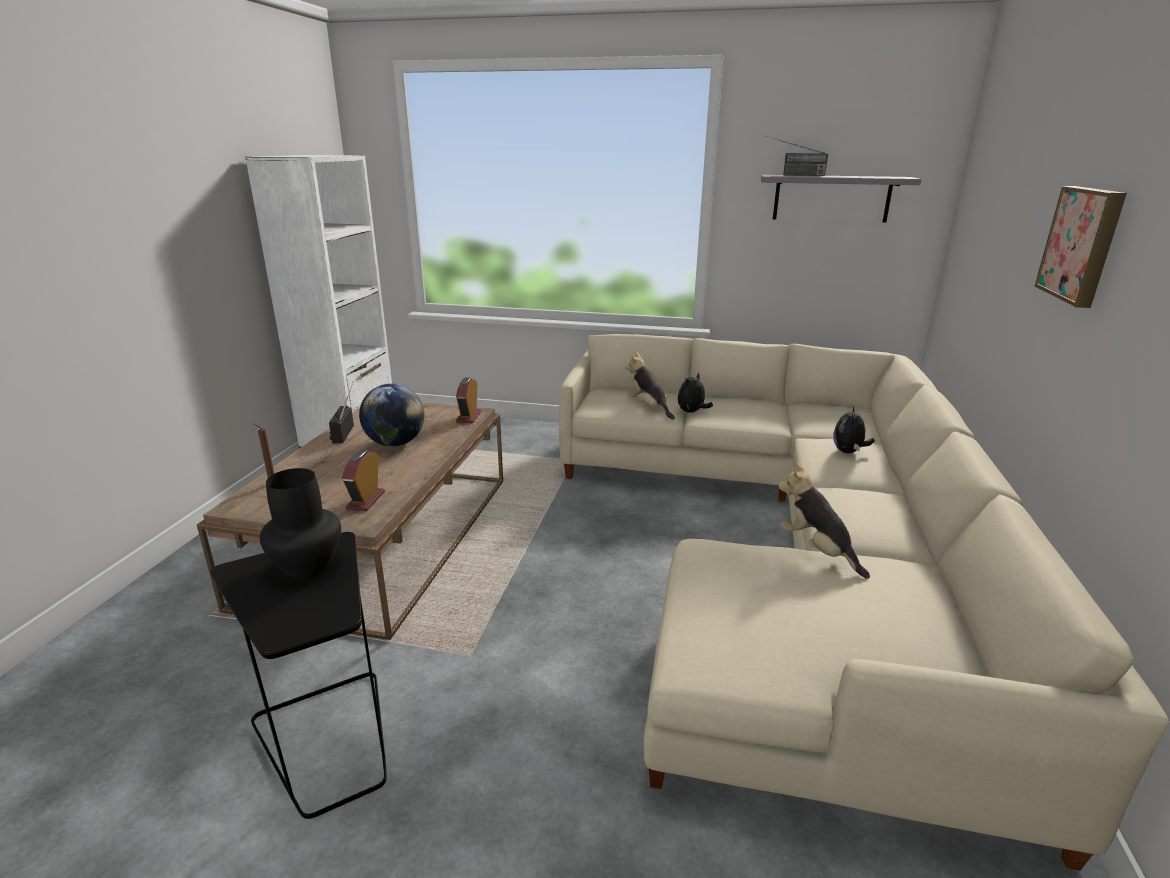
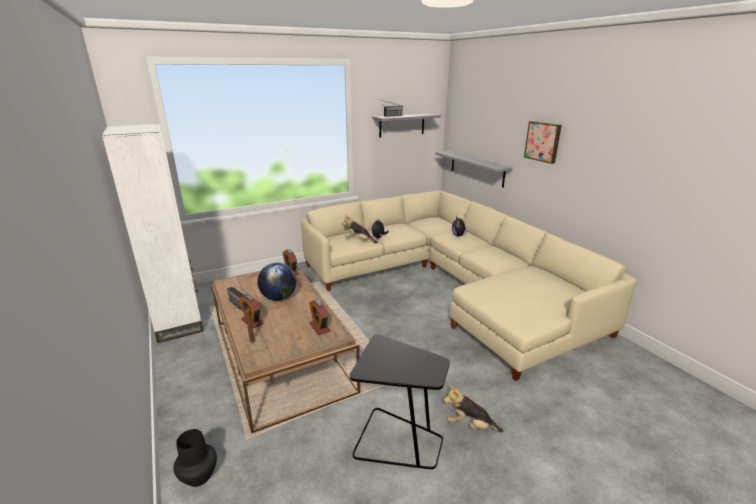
camera: 40 degrees left, 0 degrees up
black vase [260,468,341,578] -> black vase moved to [173,429,217,487]
plush toy [778,463,870,579] -> plush toy moved to [444,385,503,432]
none -> alarm clock [239,294,264,328]
none -> grey shelf [435,151,512,188]

